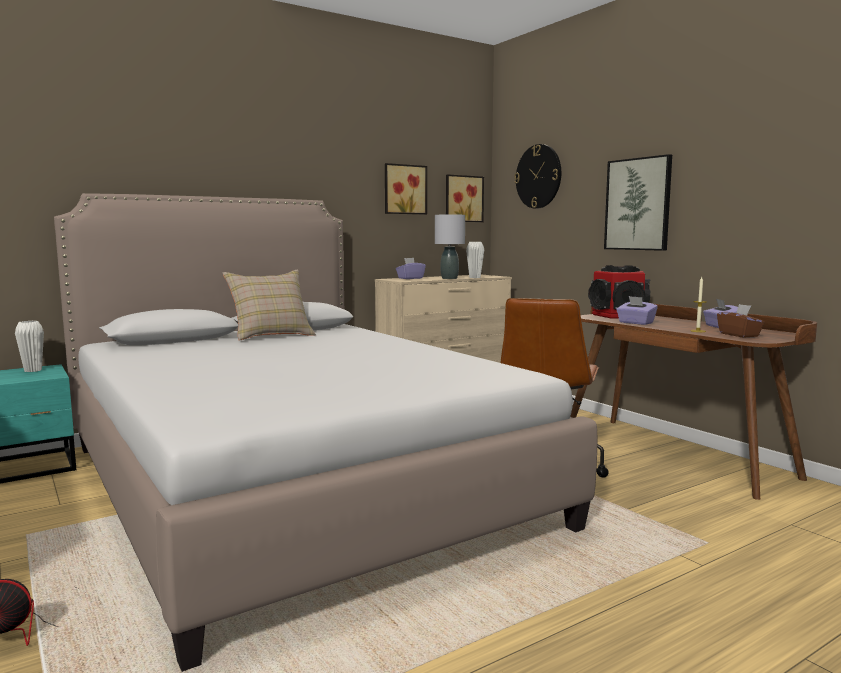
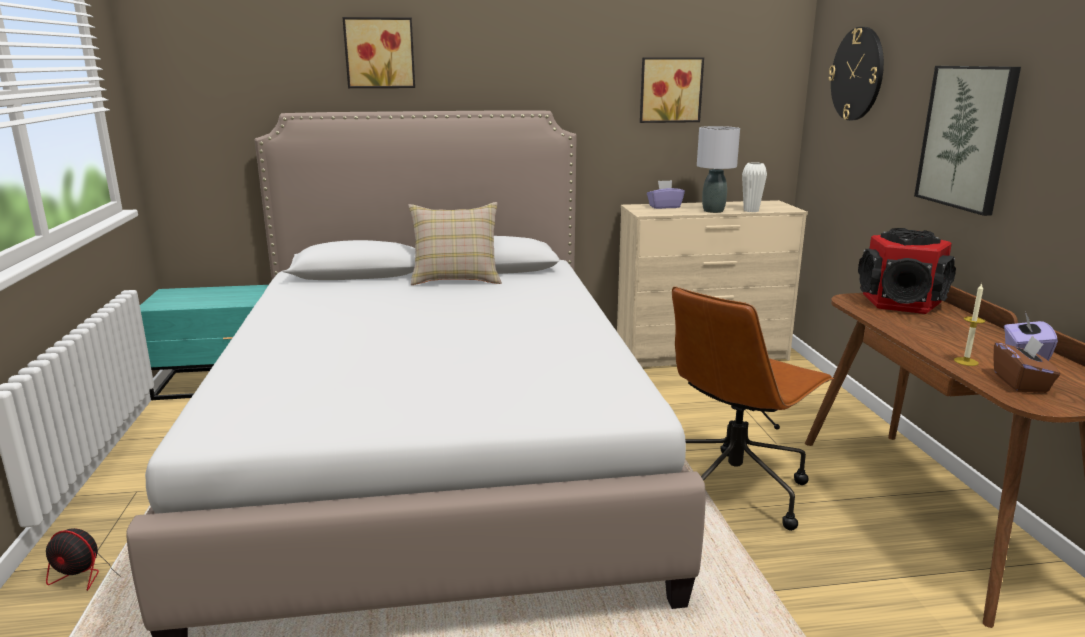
camera: 25 degrees right, 10 degrees up
white vase [15,321,44,372] -> none
picture [446,175,484,222] -> picture moved to [343,17,415,88]
purple tissue box [616,296,658,325] -> none

